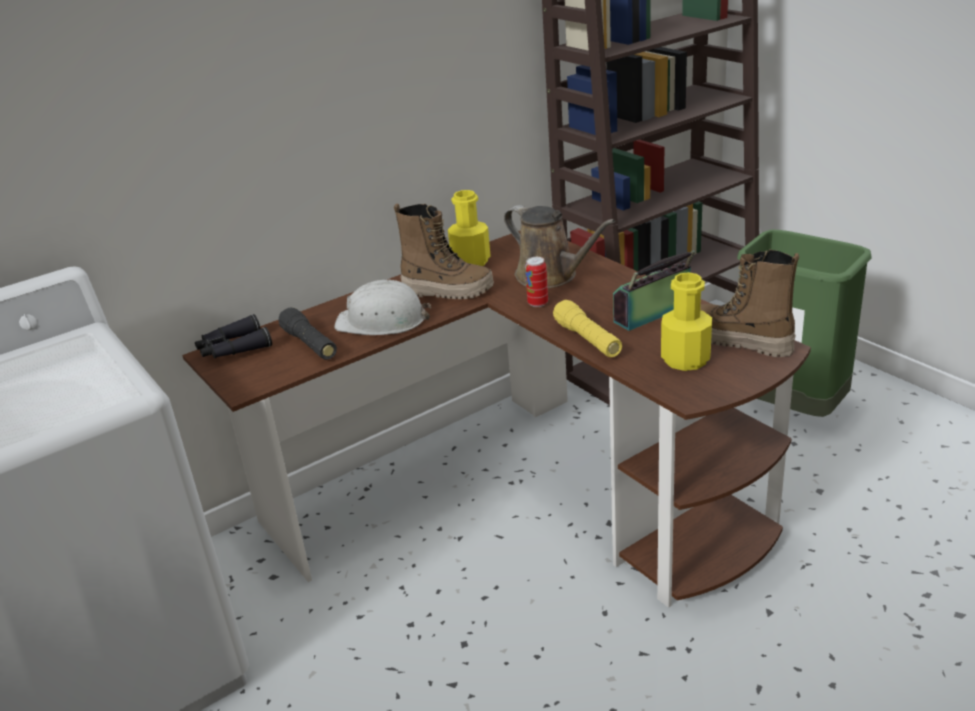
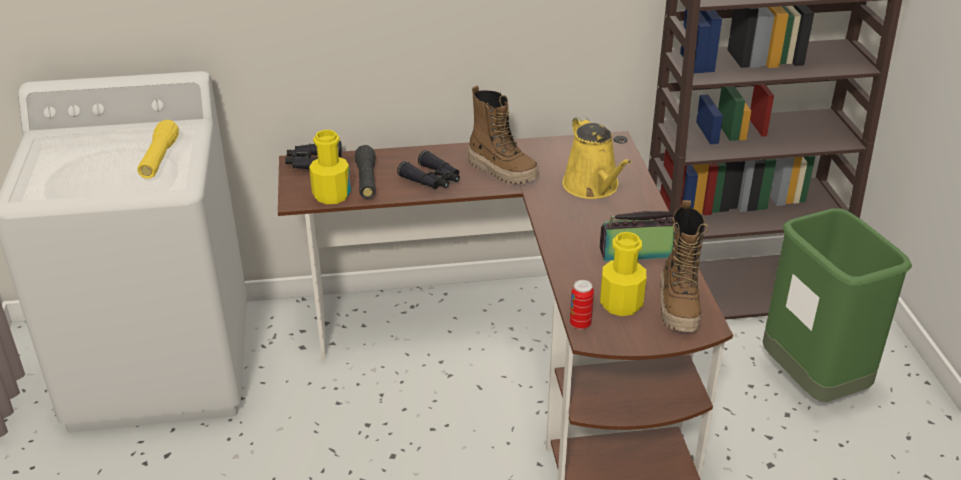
camera: 25 degrees right, 5 degrees up
white hard hat [334,280,431,335] -> black binoculars [397,150,460,189]
yellow bottle [448,190,491,266] -> yellow bottle moved to [309,130,351,204]
brown watering can [504,205,615,288] -> yellow watering can [563,116,631,199]
can [525,257,548,307] -> can moved to [570,280,594,330]
yellow flashlight [553,300,622,357] -> yellow flashlight moved to [138,120,179,179]
boot [700,249,799,357] -> boot turned 150 degrees counterclockwise [660,200,709,332]

